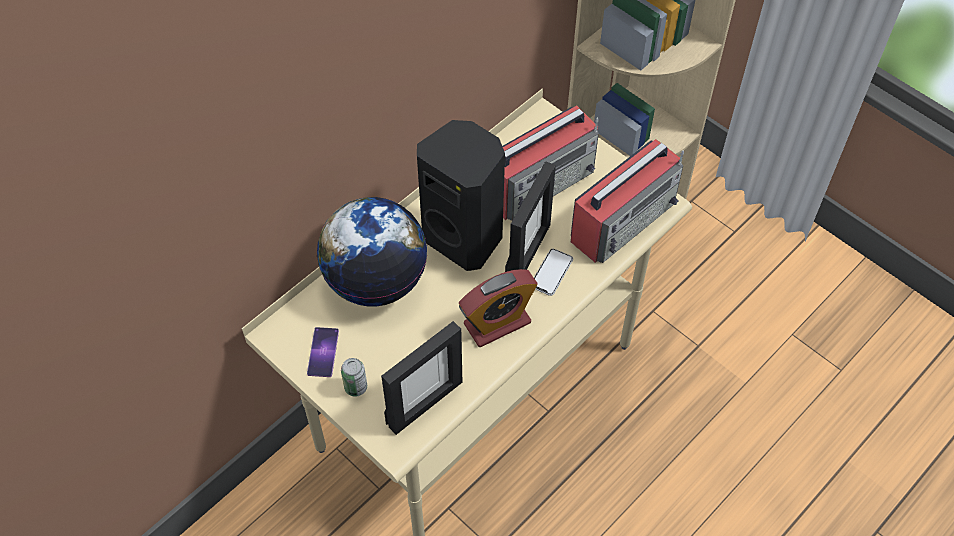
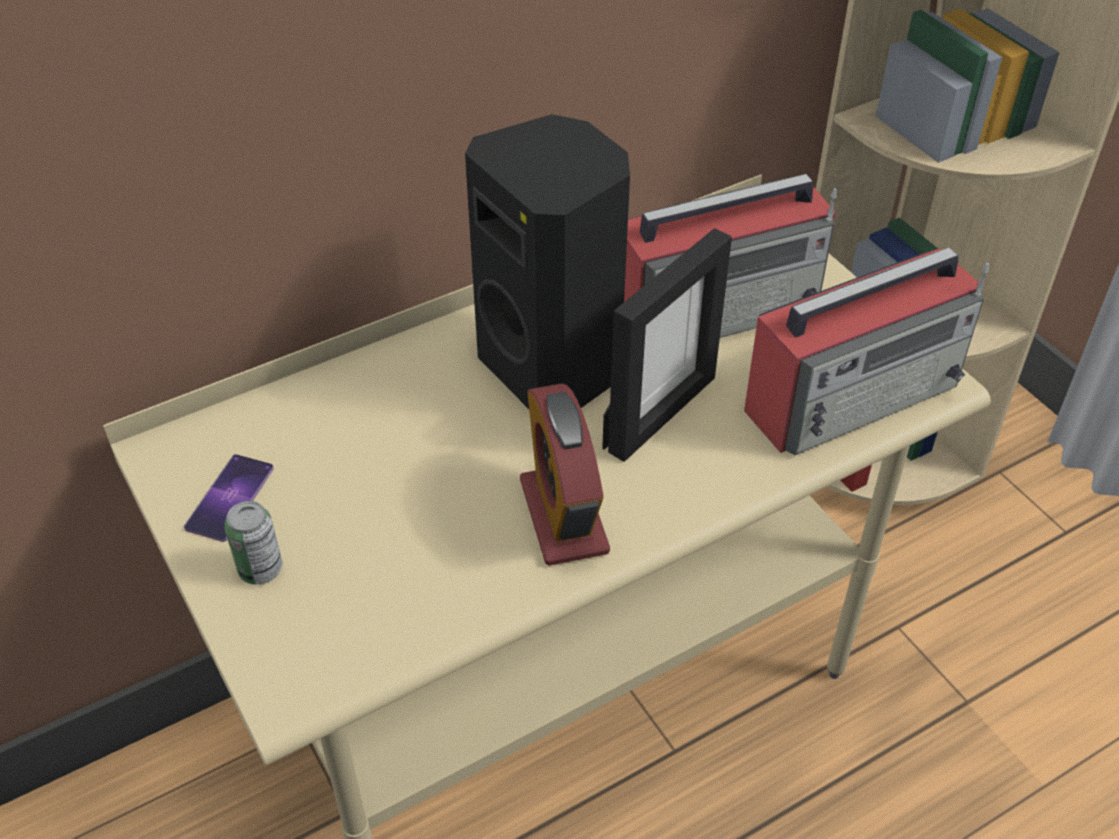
camera: 15 degrees right, 10 degrees down
globe [317,197,427,306] -> none
picture frame [381,321,462,435] -> none
alarm clock [459,269,538,347] -> alarm clock turned 90 degrees clockwise [520,383,610,566]
phone [534,249,573,296] -> none

